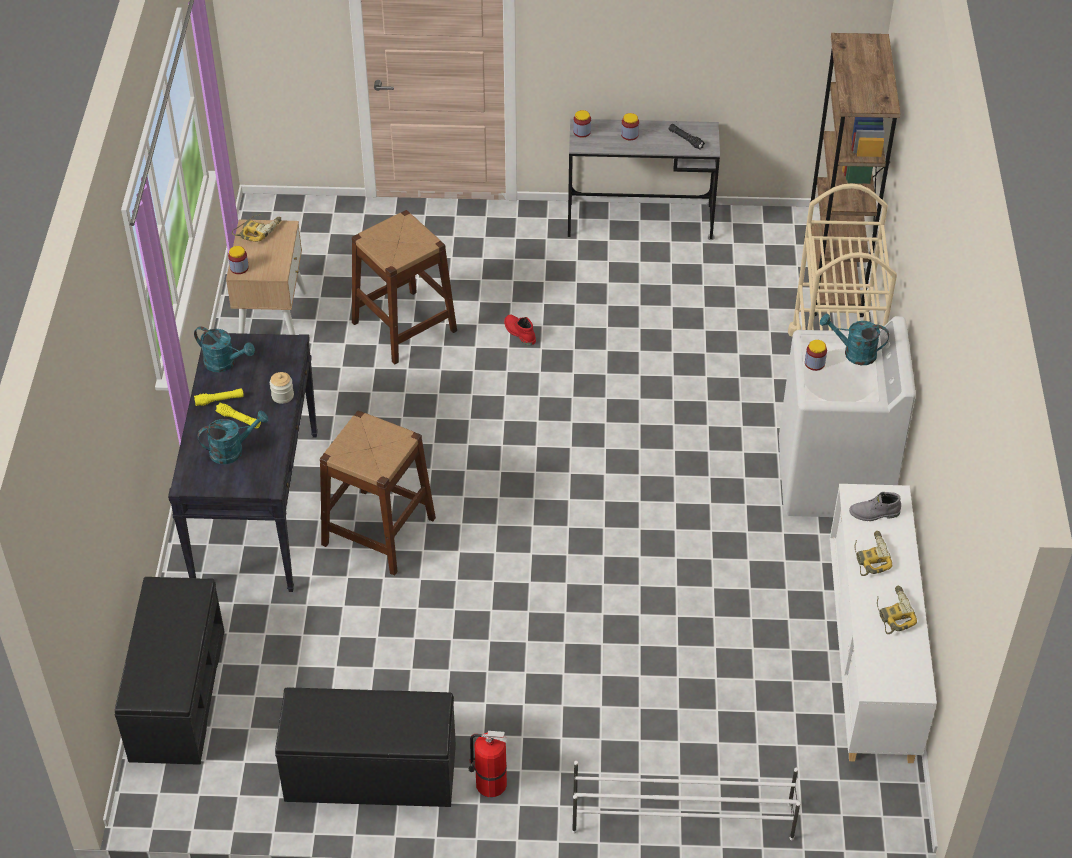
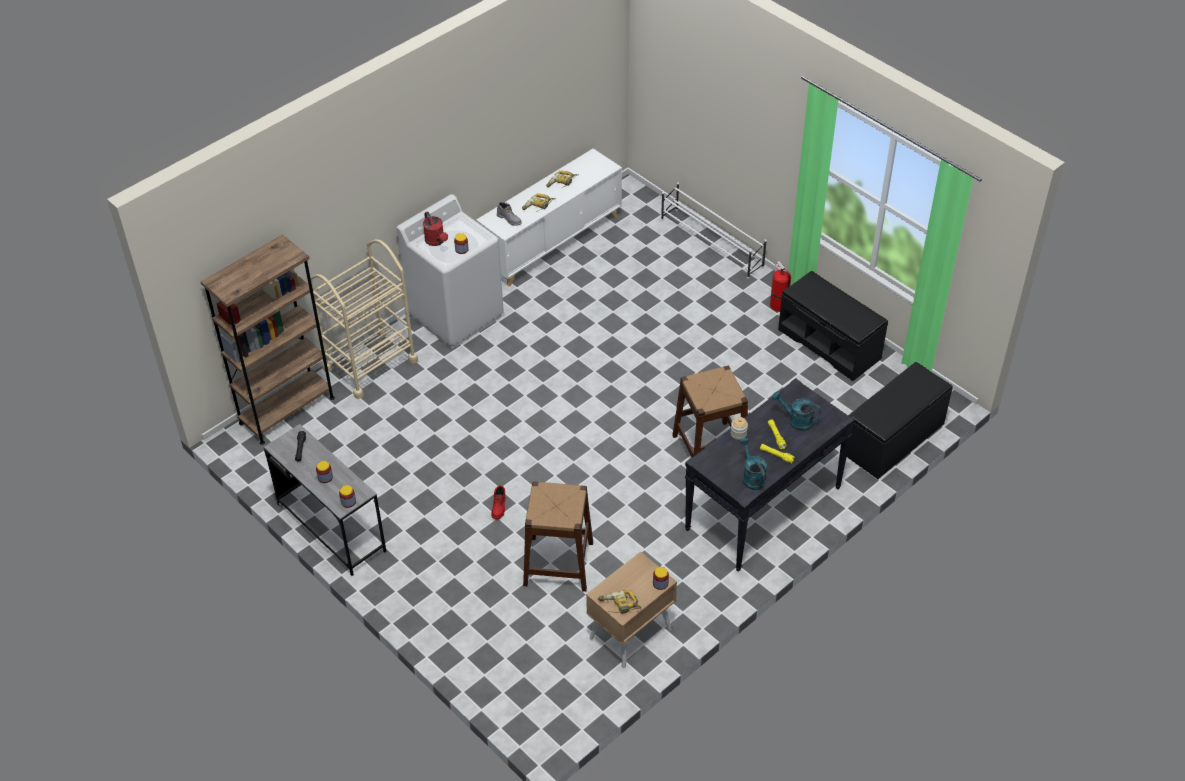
camera: 135 degrees left, 0 degrees up
turquoise watering can [820,314,889,365] -> red watering can [423,211,448,246]

